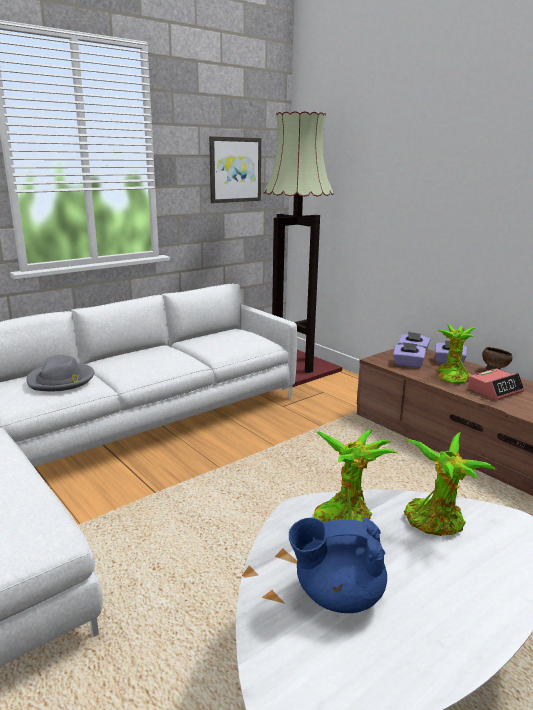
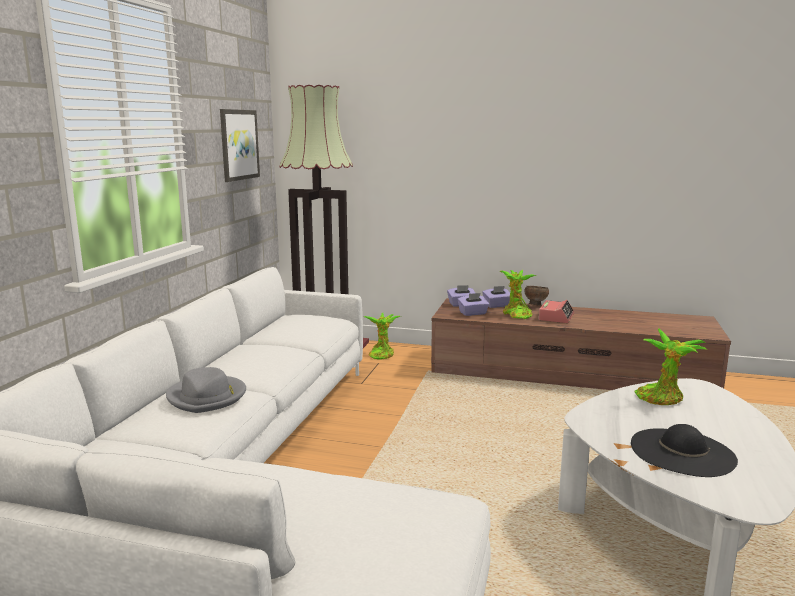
camera: 35 degrees left, 5 degrees down
blue teapot [289,518,387,613] -> black hat [631,424,738,477]
potted plant [314,430,398,522] -> potted plant moved to [364,313,401,360]

